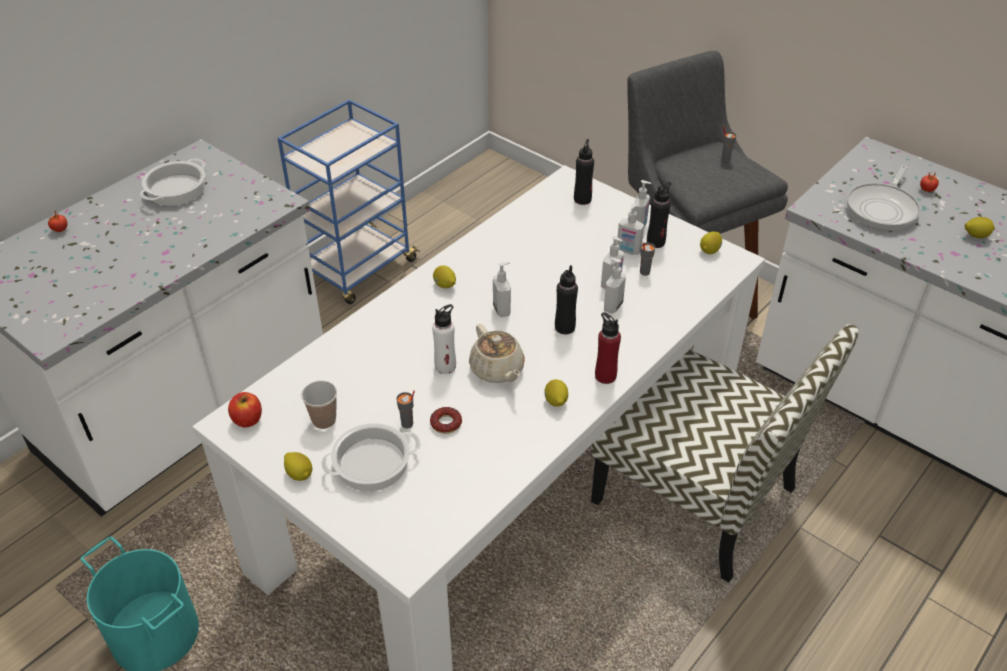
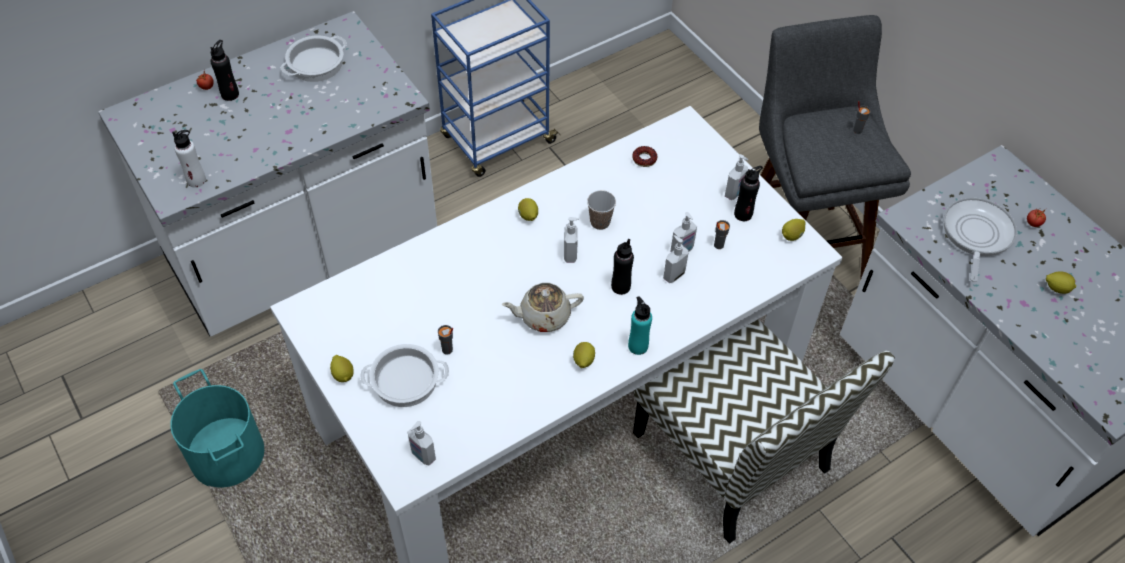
camera: 15 degrees right, 10 degrees up
apple [228,392,262,427] -> none
cup [301,381,337,429] -> cup moved to [587,190,616,230]
donut [430,407,462,434] -> donut moved to [632,146,657,167]
white bottle [432,304,456,374] -> white bottle moved to [172,130,206,187]
beige teapot [469,324,525,383] -> beige teapot turned 90 degrees clockwise [501,283,584,332]
black bottle [574,139,594,205] -> black bottle moved to [211,40,239,101]
red bottle [595,312,621,384] -> turquoise bottle [628,296,652,355]
soap dispenser [617,203,644,255] -> soap dispenser moved to [408,421,436,465]
frying pan [847,165,921,230] -> frying pan turned 150 degrees clockwise [944,197,1017,282]

